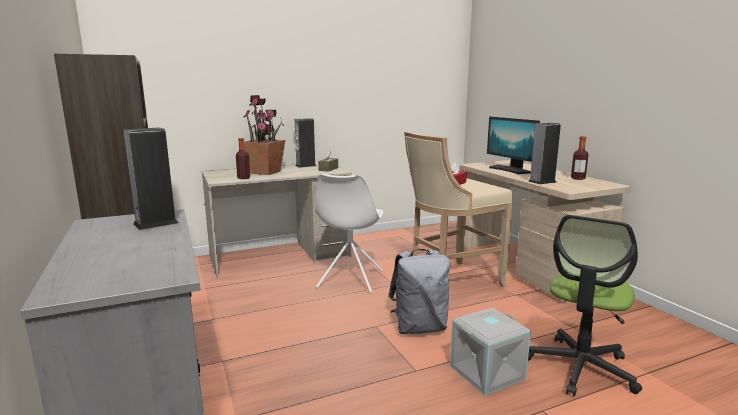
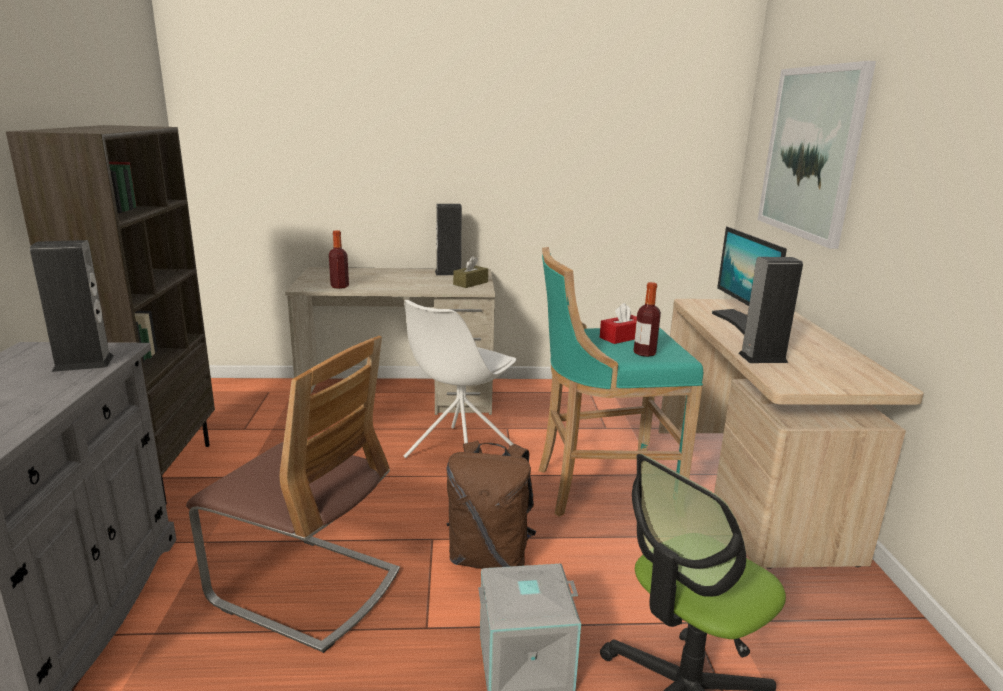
camera: 20 degrees right, 5 degrees up
potted plant [243,95,285,175] -> none
grey backpack [388,249,450,334] -> brown backpack [447,441,536,569]
beige stool [404,131,512,287] -> turquoise stool [538,247,703,517]
bottle [571,136,588,180] -> bottle moved to [634,282,661,357]
none -> chair [186,336,400,653]
none -> picture [758,61,876,249]

